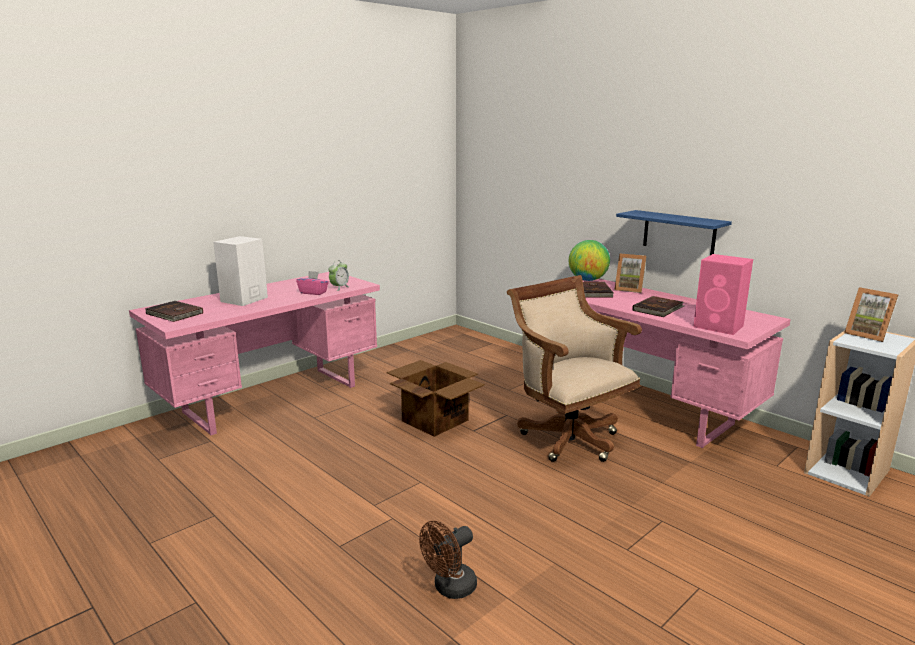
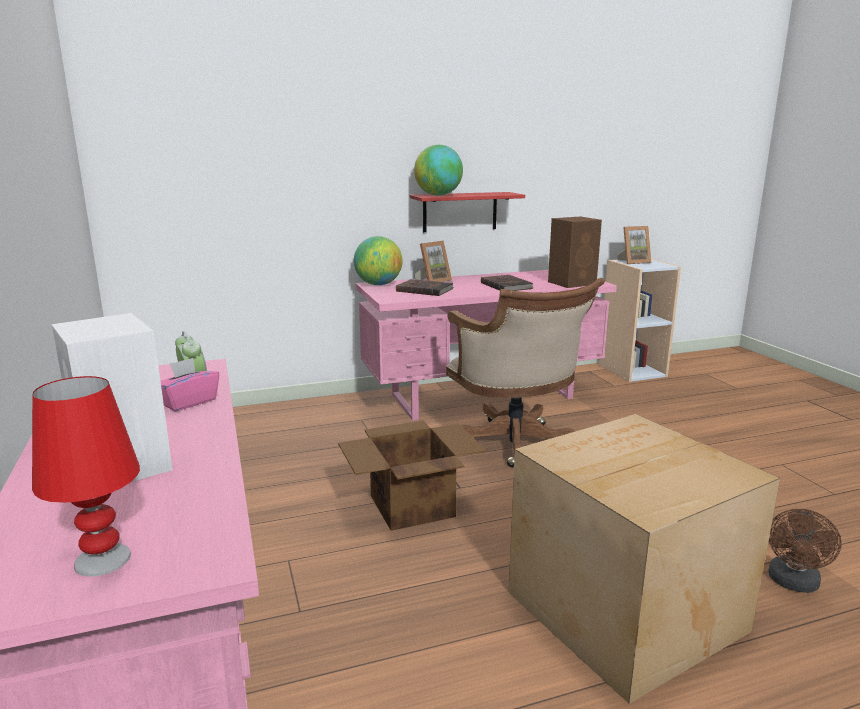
camera: 65 degrees left, 0 degrees up
brown book [145,301,203,322] -> red table lamp [32,376,140,577]
brown fan [419,521,477,599] -> brown fan turned 45 degrees clockwise [768,509,842,593]
office chair [507,275,642,462] -> office chair turned 105 degrees counterclockwise [446,278,605,467]
blue shelf [616,210,732,255] -> red shelf [410,192,525,232]
pink speaker [693,254,753,335] -> brown speaker [548,216,602,288]
none -> globe [414,145,463,195]
none -> cardboard box [508,414,780,704]

